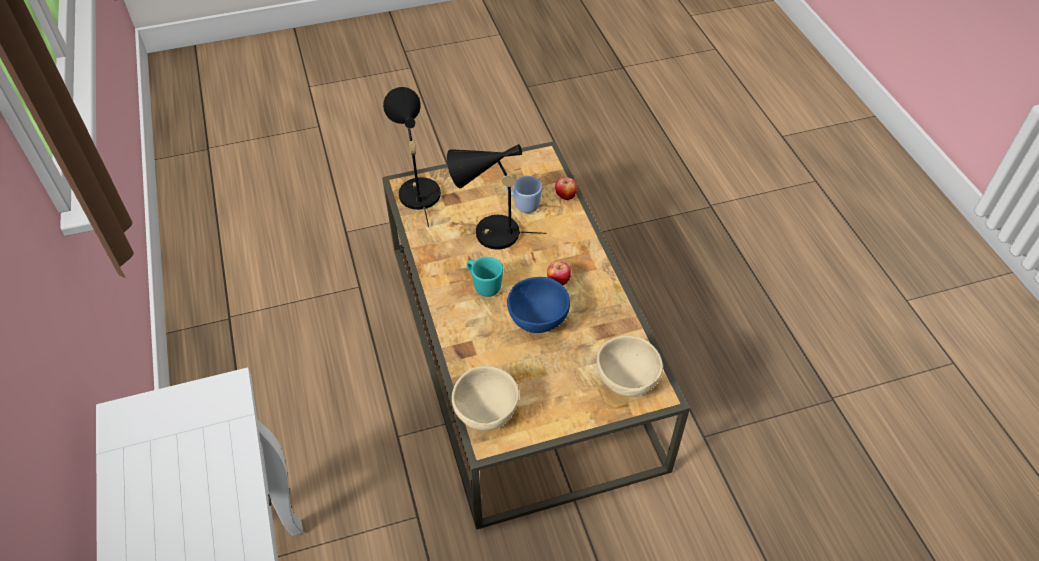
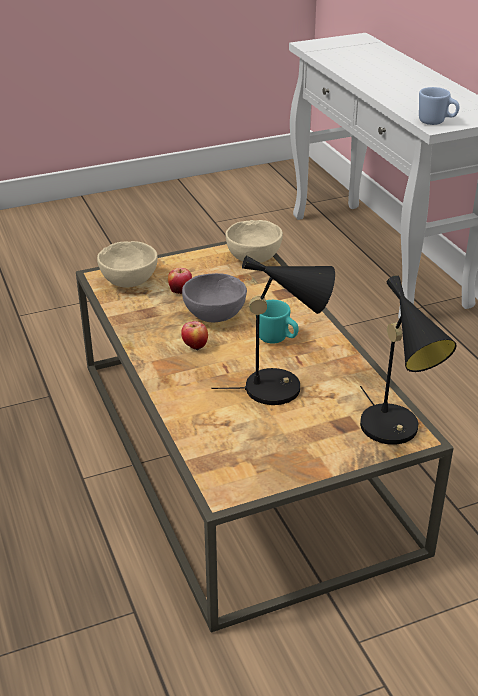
camera: 175 degrees right, 15 degrees down
blue mug [506,176,542,213] -> blue mug moved to [419,87,459,125]
blue bowl [507,277,570,333] -> grey bowl [182,273,247,322]
apple [555,177,577,200] -> apple moved to [168,267,192,294]

